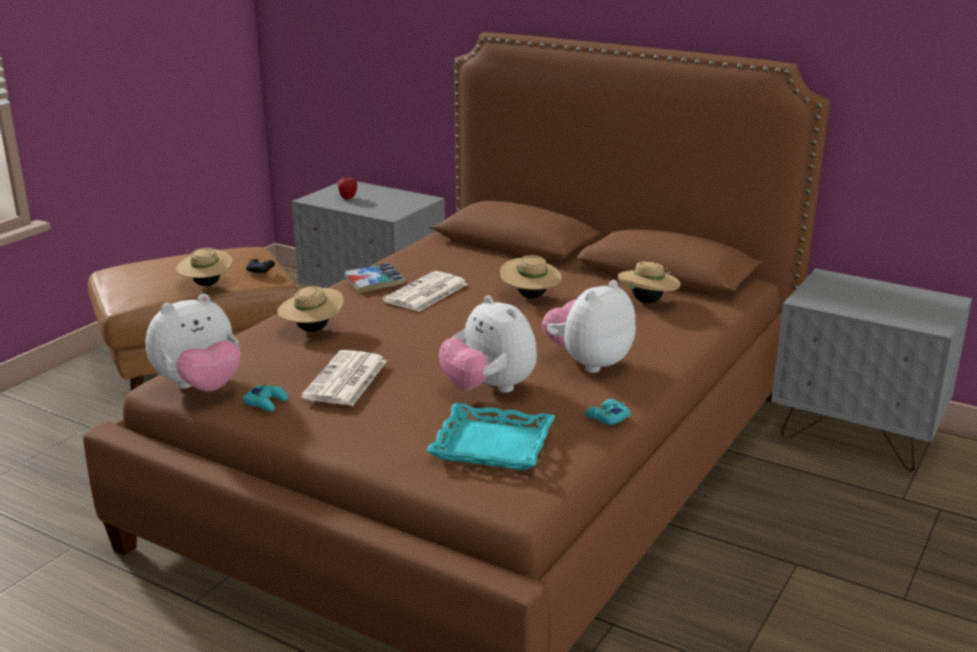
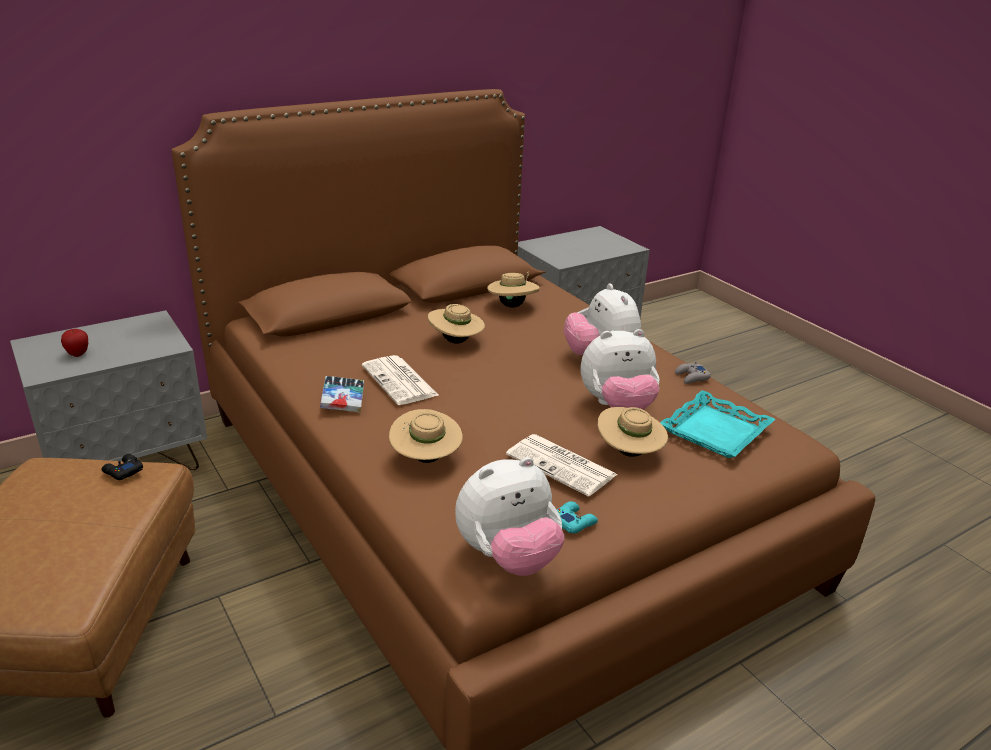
camera: 65 degrees left, 5 degrees up
plush toy [146,294,241,392] -> plush toy turned 75 degrees clockwise [455,457,564,576]
beige hat [176,248,233,286] -> beige hat moved to [597,407,668,457]
turquoise game controller [585,399,630,425] -> grey game controller [675,361,711,384]

